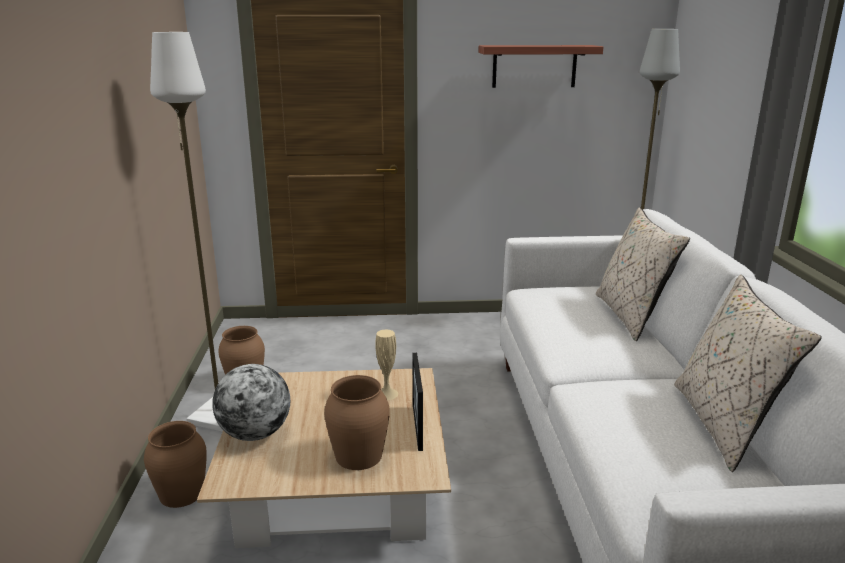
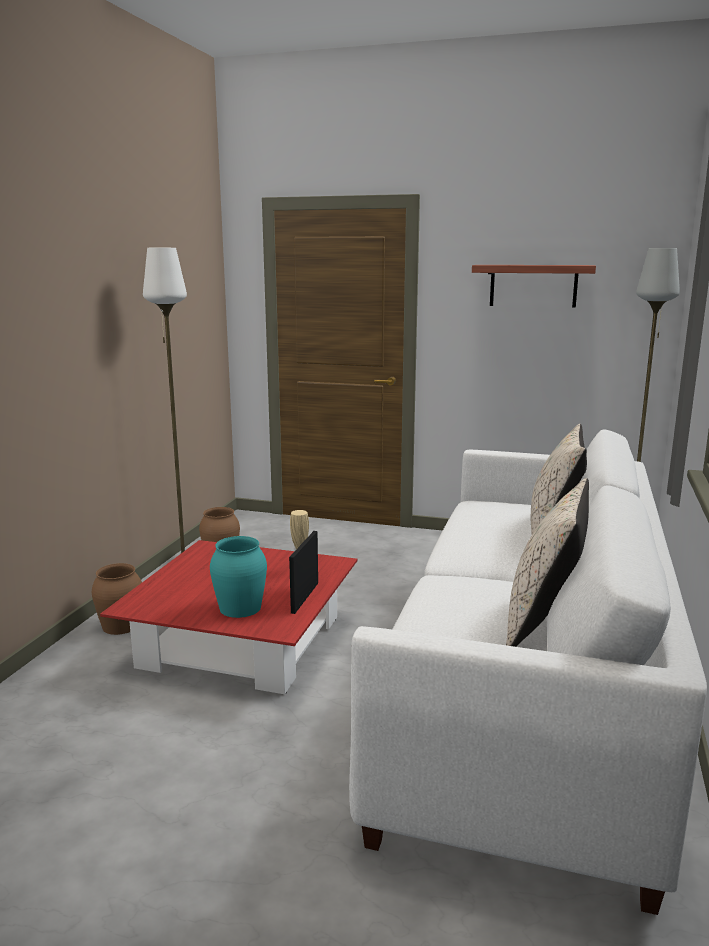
camera: 20 degrees right, 5 degrees down
beige coffee table [197,368,451,548] -> red coffee table [100,540,357,694]
globe [212,364,290,441] -> none
brown vase [324,375,390,470] -> turquoise vase [210,536,267,618]

